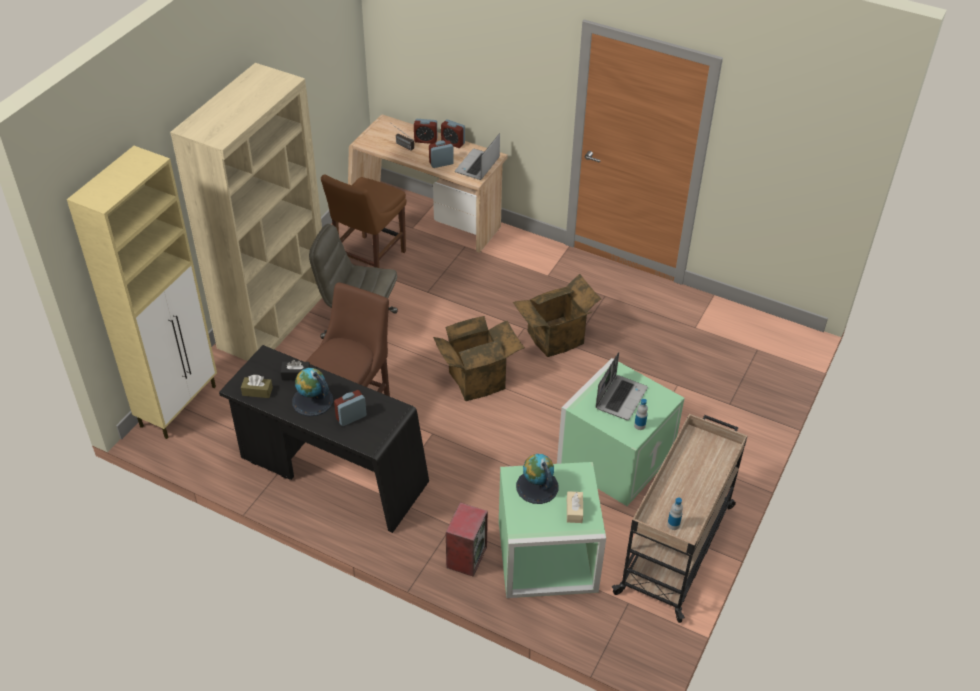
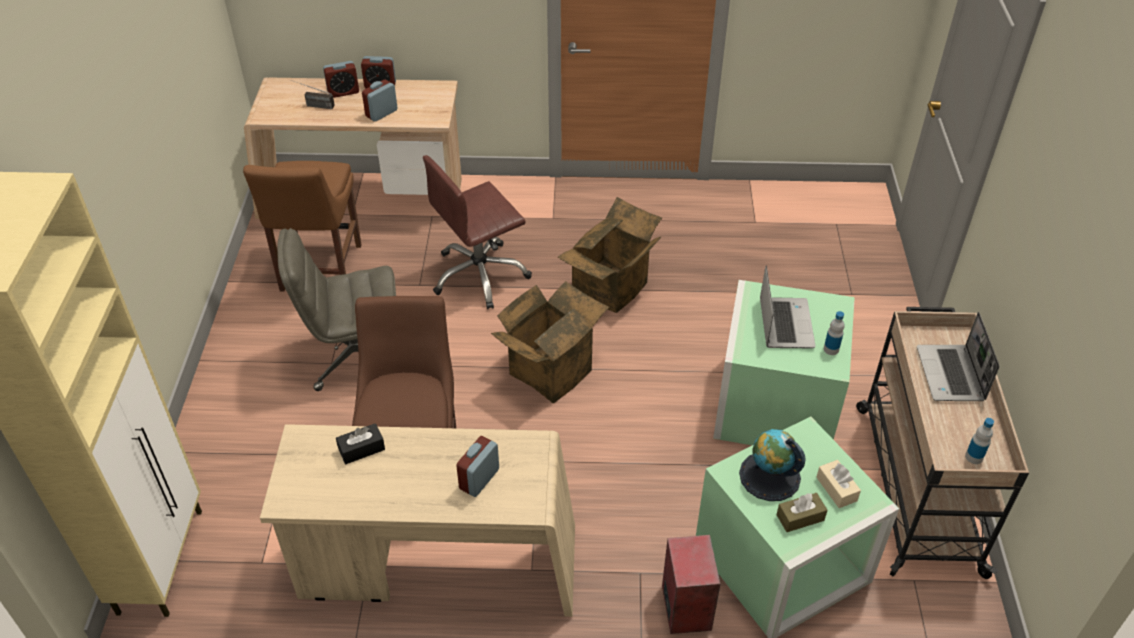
camera: 25 degrees left, 0 degrees up
beige bookcase [170,63,322,361] -> none
black desk [219,345,429,533] -> beige desk [260,424,575,617]
brown tissue box [241,375,273,398] -> brown tissue box moved to [777,493,827,532]
globe [292,368,333,416] -> none
laptop [455,133,500,180] -> laptop moved to [917,312,999,401]
none -> brown office chair [423,155,532,309]

